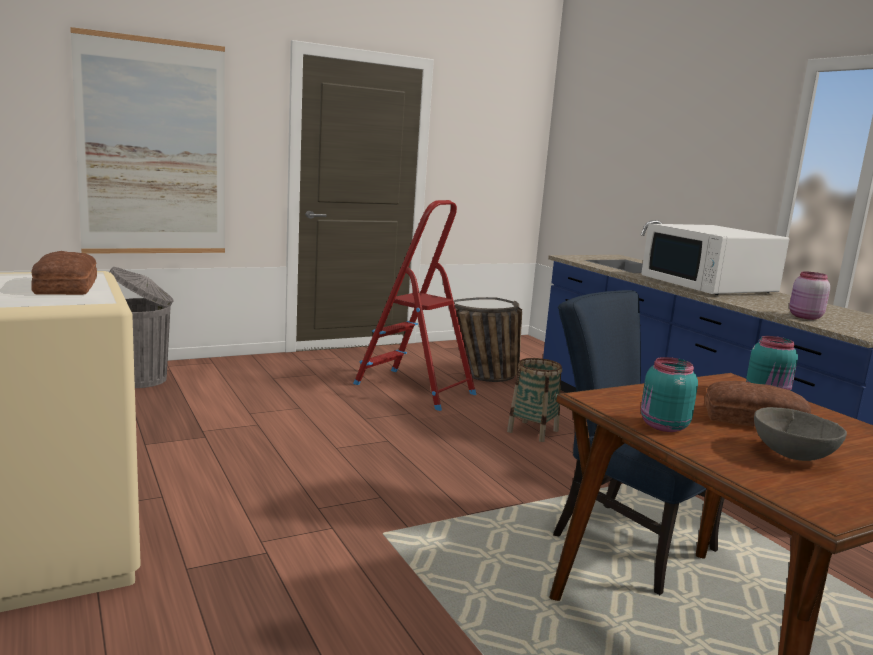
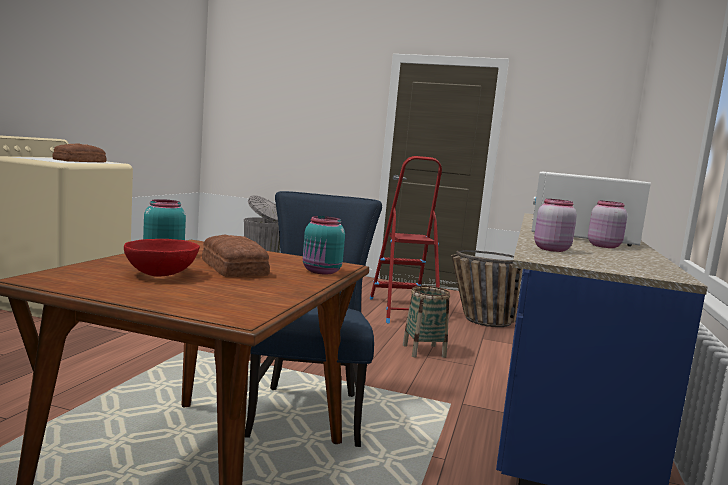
camera: 45 degrees right, 5 degrees down
picture [70,27,225,254] -> none
grey bowl [754,407,847,461] -> red bowl [124,239,200,277]
none -> pink jar [588,200,627,248]

